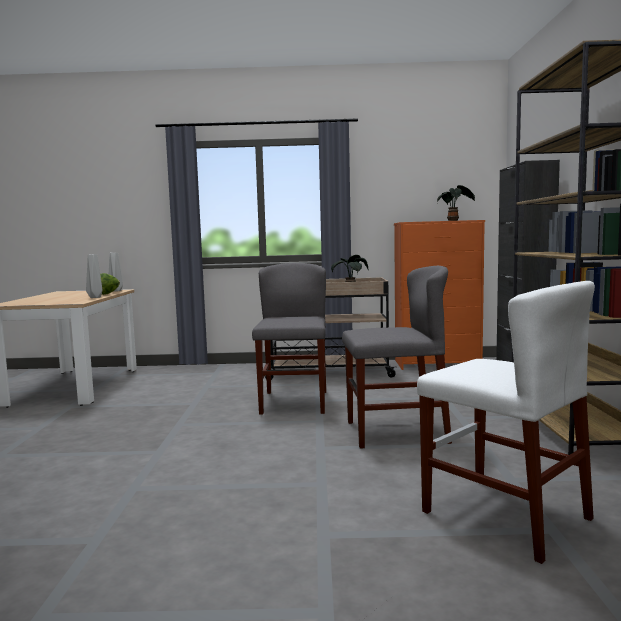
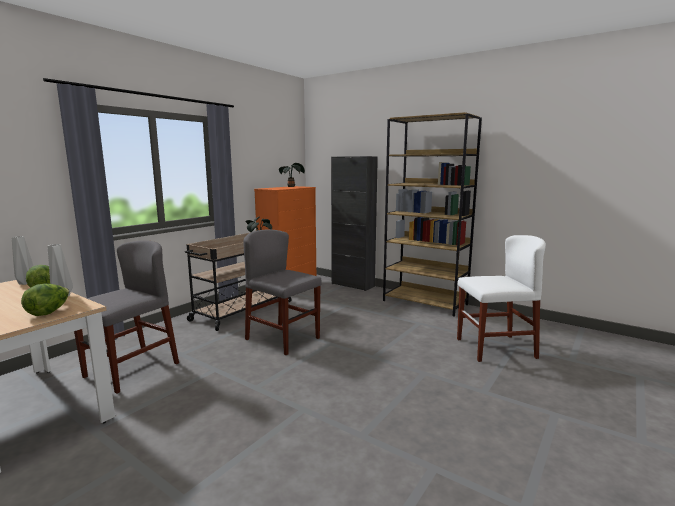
camera: 55 degrees left, 5 degrees up
grey chair [342,266,452,449] -> grey chair moved to [74,240,179,394]
none -> lettuce [21,284,69,316]

